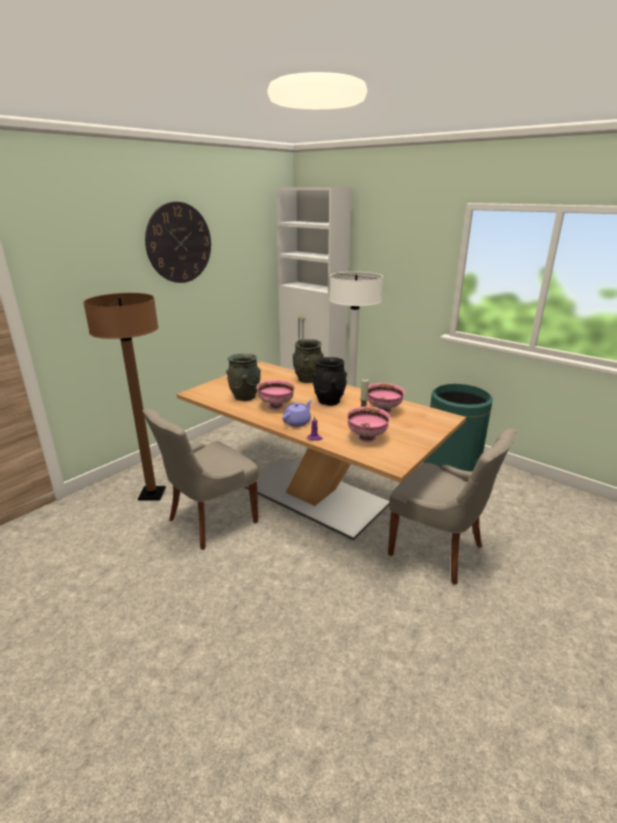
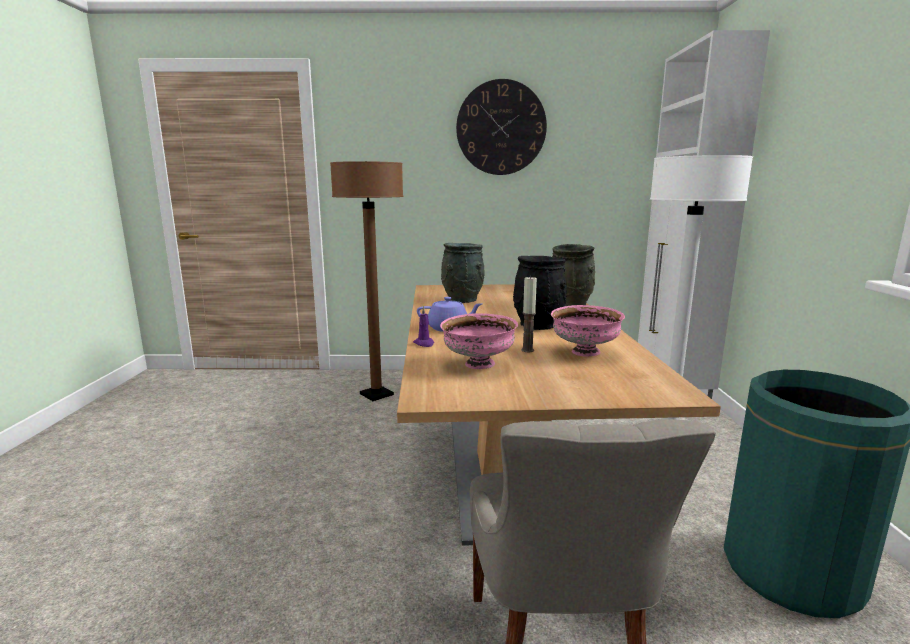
camera: 50 degrees right, 10 degrees down
grey chair [143,409,258,550] -> none
pink bowl [257,380,295,410] -> none

